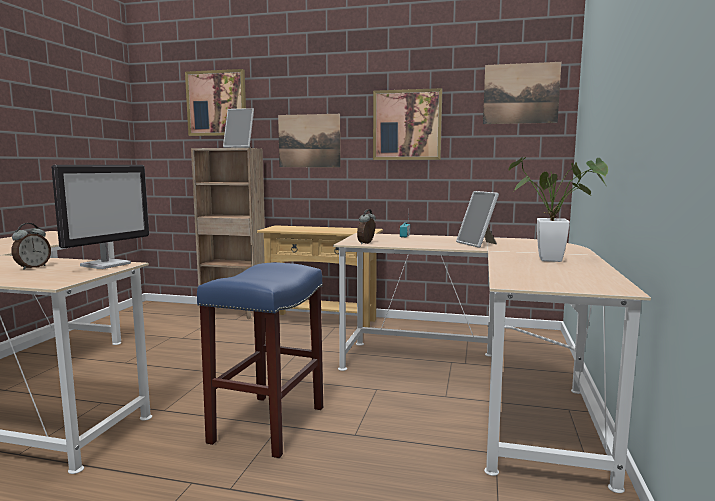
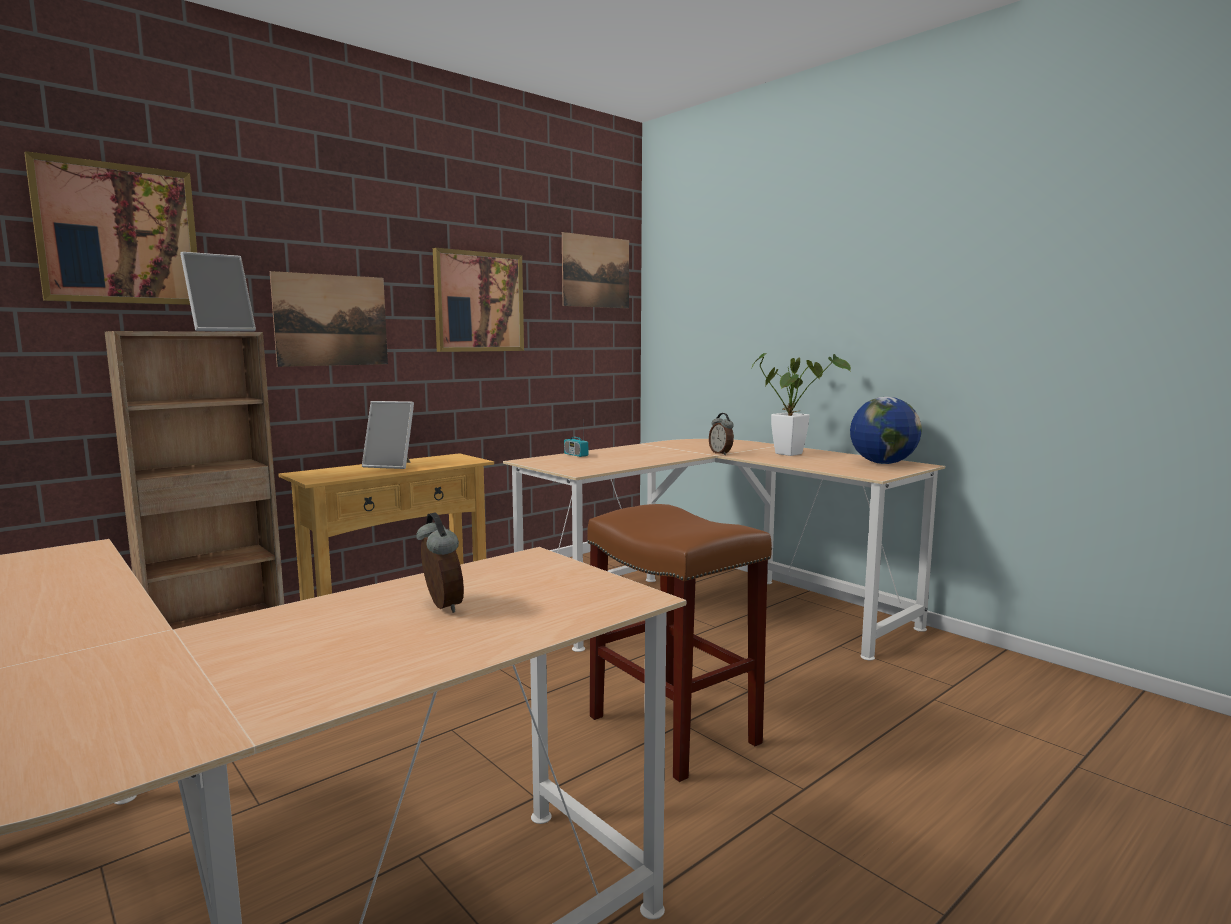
camera: 55 degrees left, 0 degrees up
monitor [51,165,149,269] -> none
blue stool [197,263,323,458] -> brown stool [587,504,772,782]
alarm clock [357,209,376,245] -> alarm clock moved to [709,413,734,455]
picture frame [456,191,499,248] -> picture frame moved to [362,401,414,469]
none -> globe [850,397,922,464]

